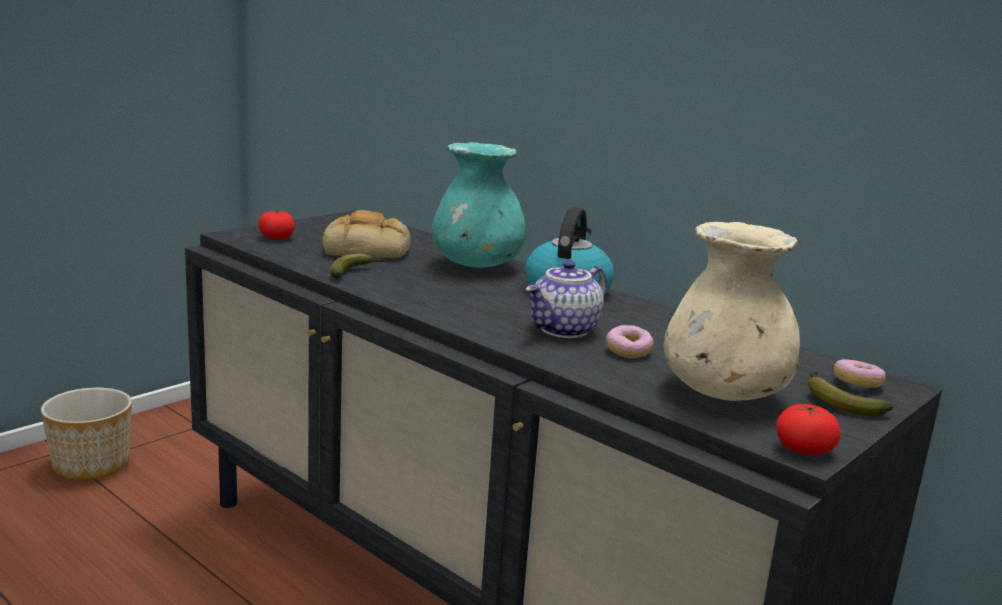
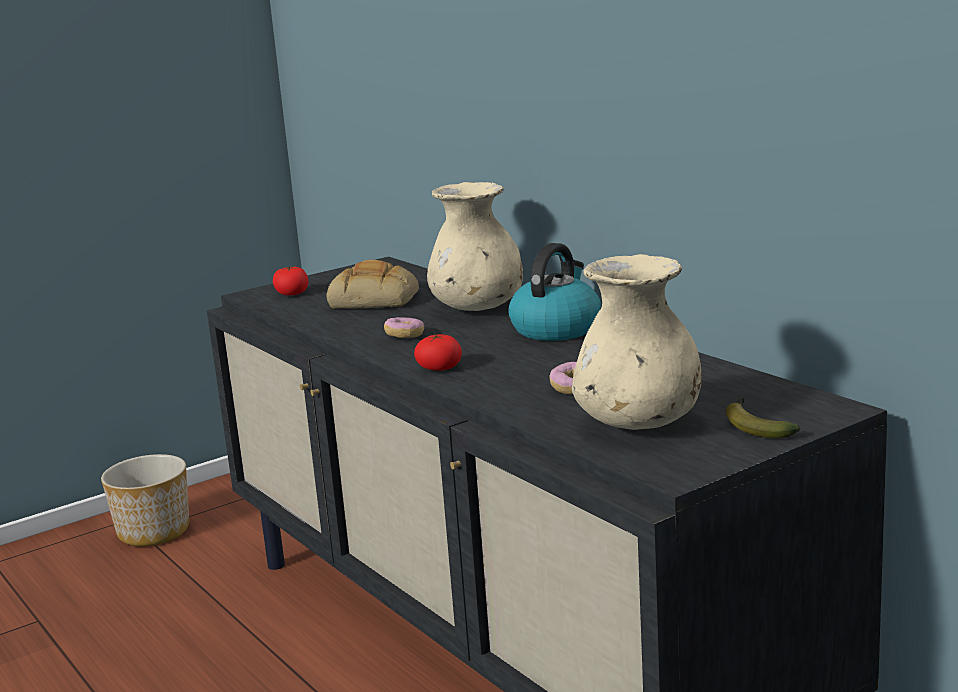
camera: 15 degrees right, 0 degrees up
banana [330,253,385,278] -> none
turquoise vase [432,142,526,268] -> beige vase [427,182,523,311]
teapot [526,260,607,338] -> none
tomato [776,403,841,455] -> tomato moved to [414,333,462,371]
donut [834,359,886,388] -> donut moved to [384,317,424,338]

